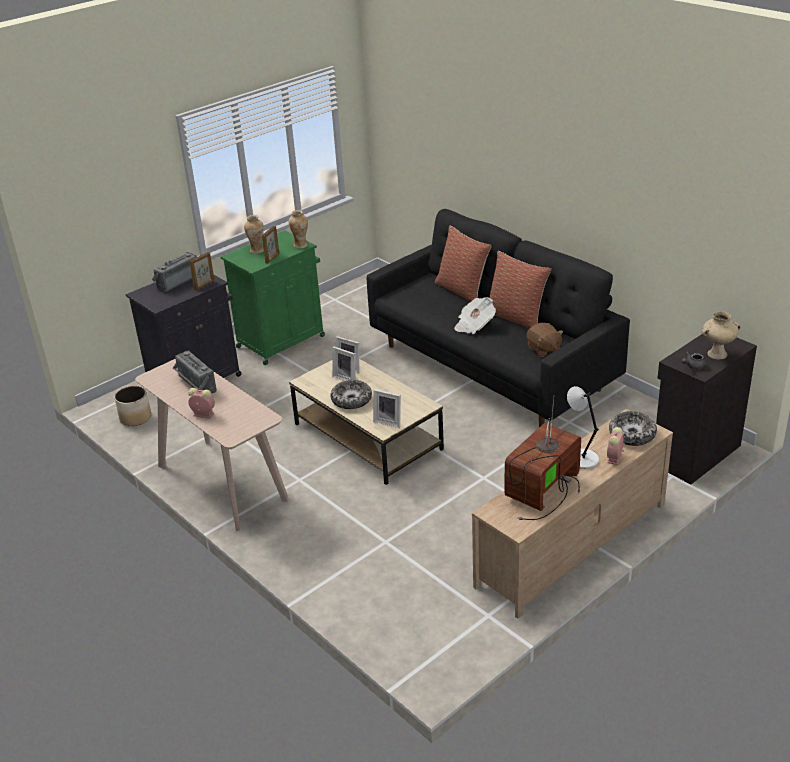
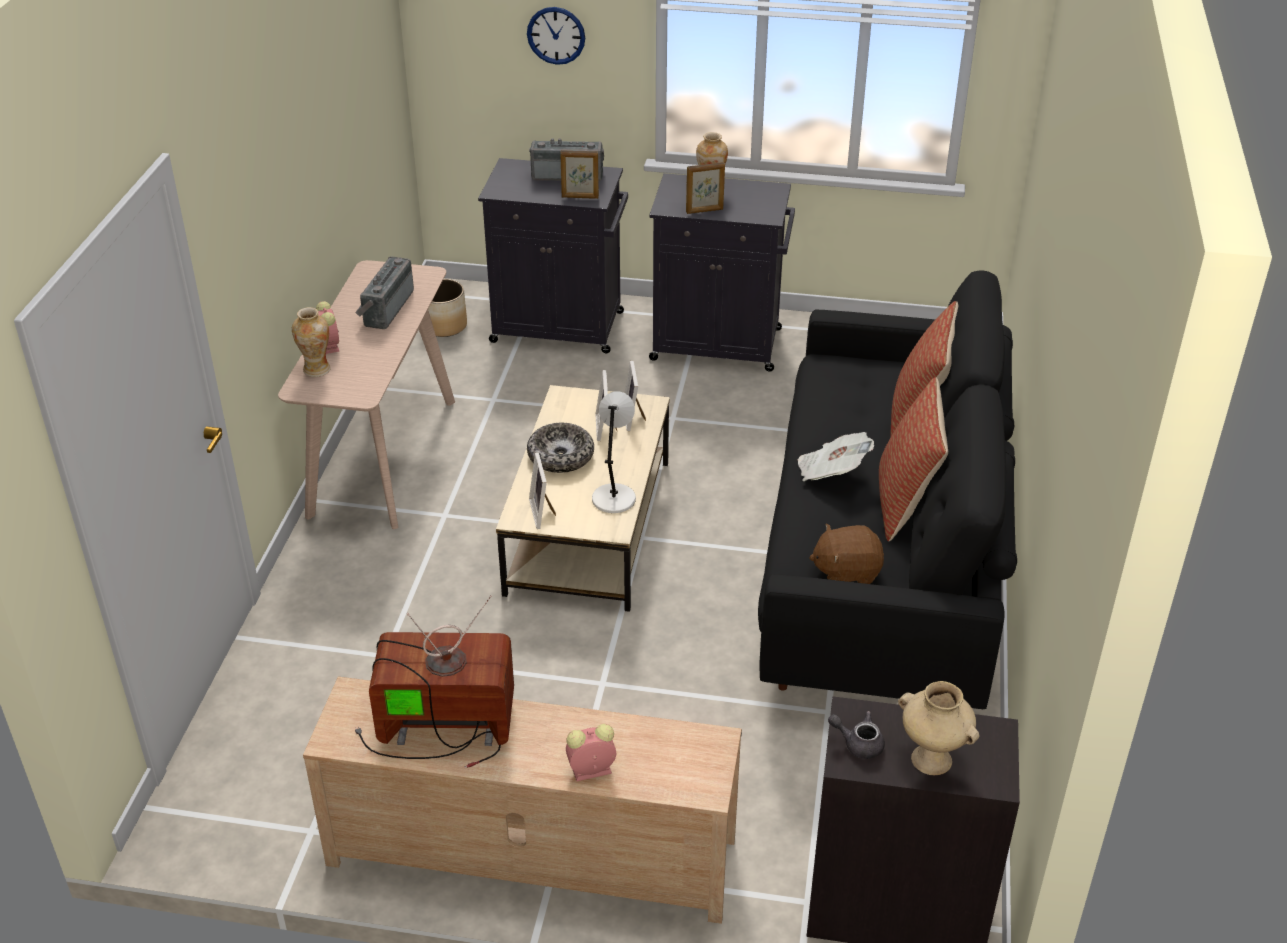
camera: 50 degrees right, 5 degrees up
green cabinet [221,230,325,365] -> black cabinet [649,173,795,372]
vase [289,210,308,248] -> vase moved to [292,307,331,377]
brown plush toy [527,323,563,357] -> brown plush toy turned 60 degrees clockwise [809,523,884,584]
grey table lamp [567,386,599,469] -> grey table lamp moved to [592,391,636,513]
bowl [609,411,657,446] -> none
none -> wall clock [527,7,585,65]

